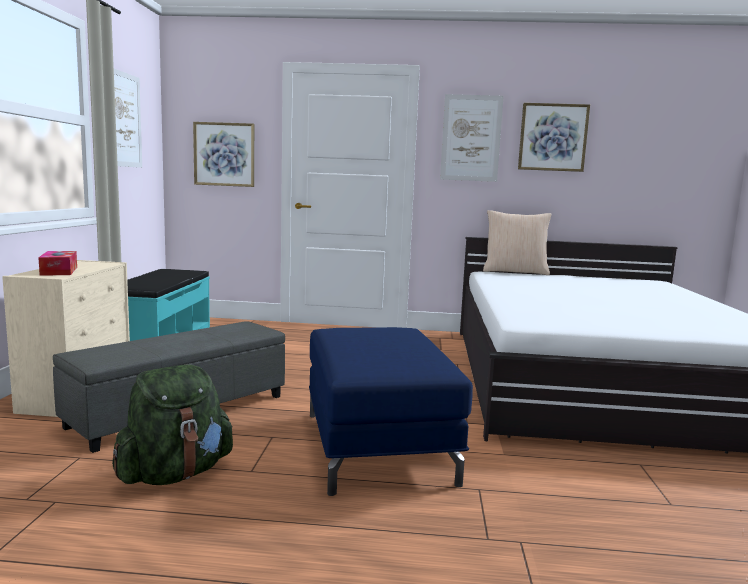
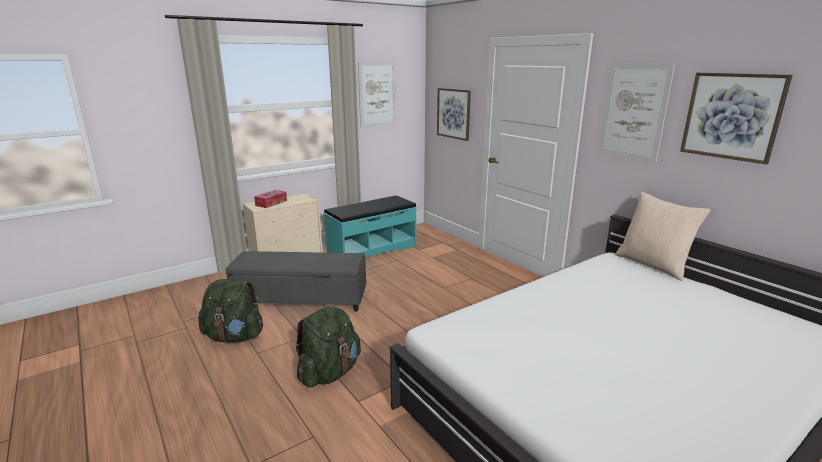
camera: 50 degrees right, 10 degrees up
blue ottoman [309,327,473,496] -> green backpack [295,306,361,387]

